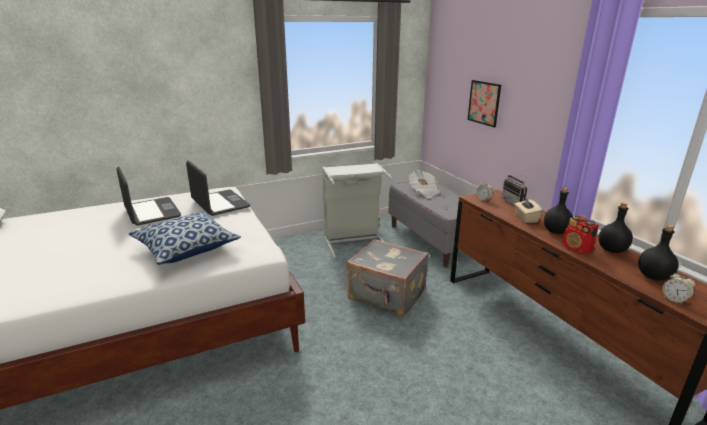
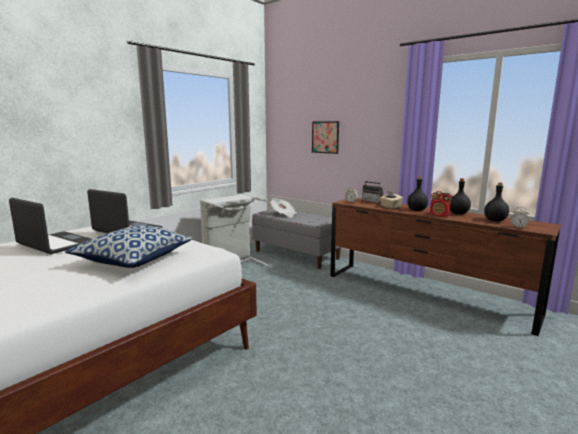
camera: 25 degrees left, 10 degrees down
grey suitcase [346,239,429,317] -> none

